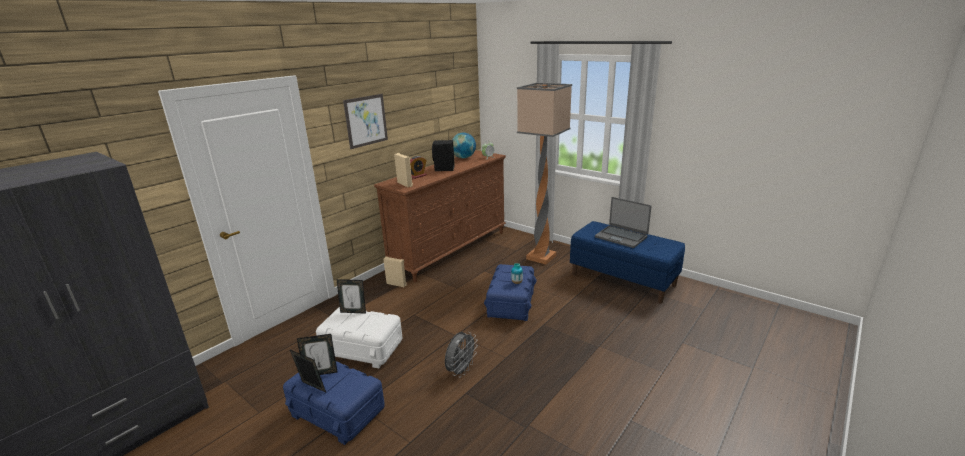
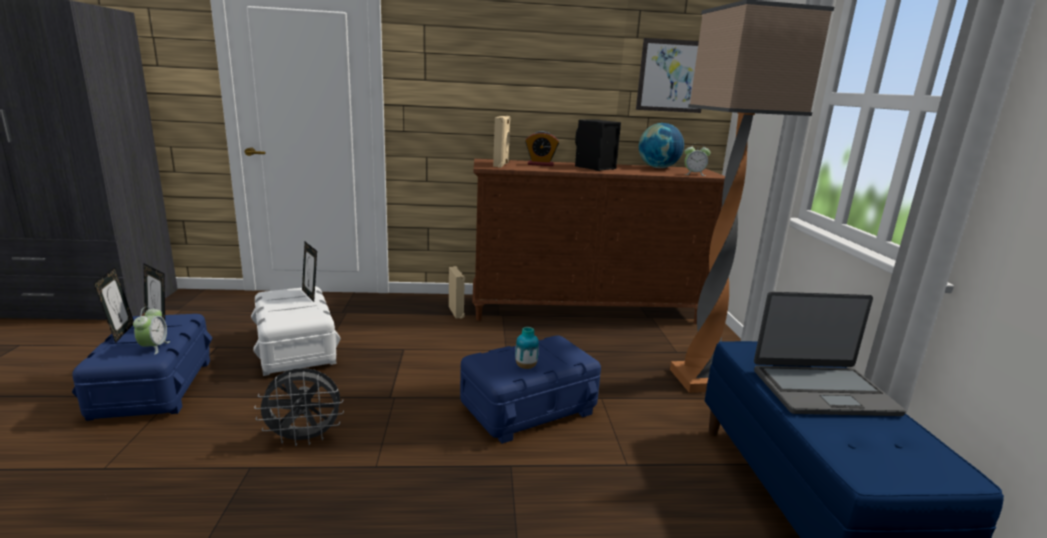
camera: 45 degrees right, 5 degrees down
picture [343,94,388,149] -> picture moved to [636,38,701,113]
laptop [595,197,652,248] -> laptop turned 90 degrees counterclockwise [754,292,906,416]
none -> alarm clock [133,307,170,355]

